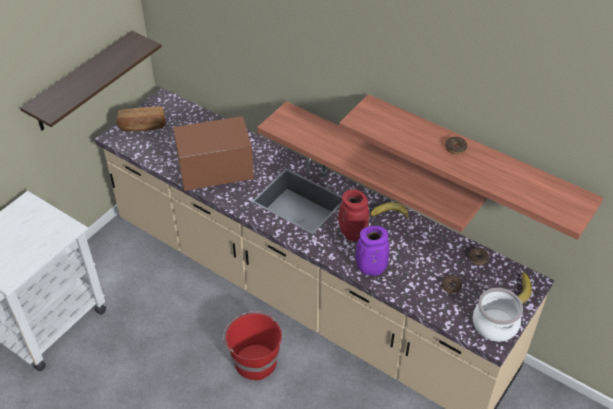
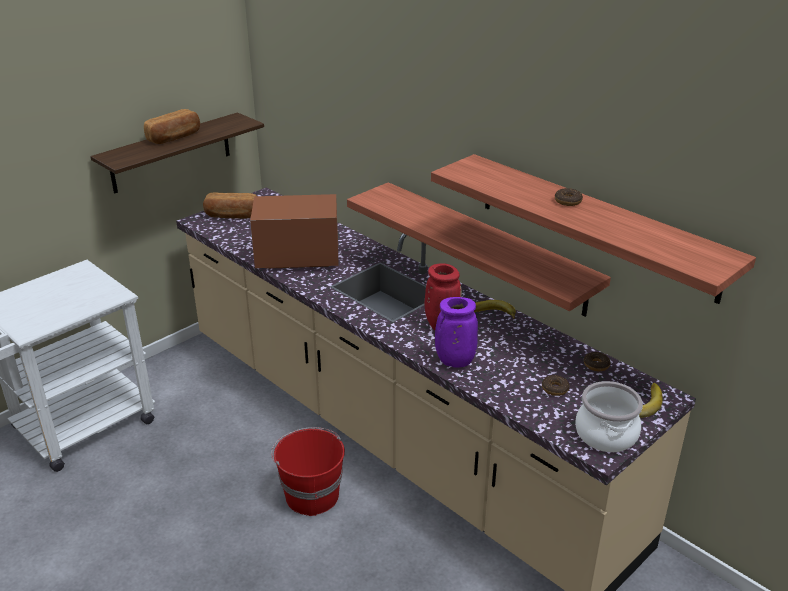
camera: 10 degrees right, 15 degrees down
none -> bread [144,109,200,144]

